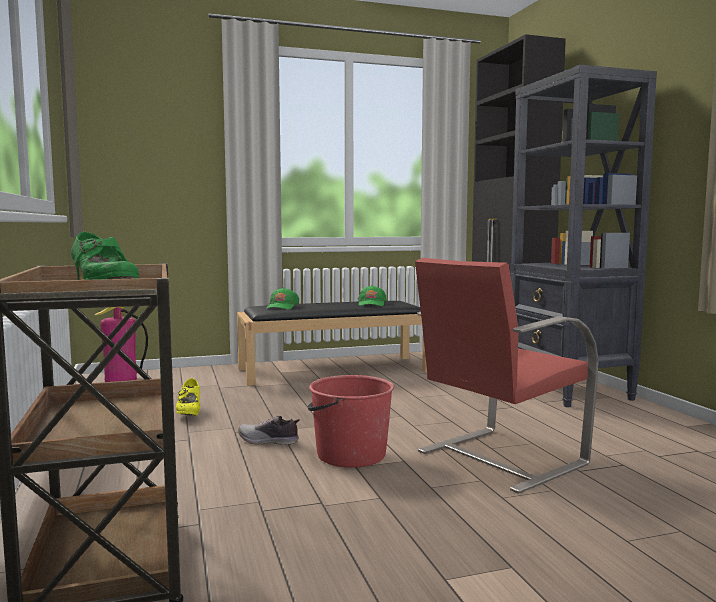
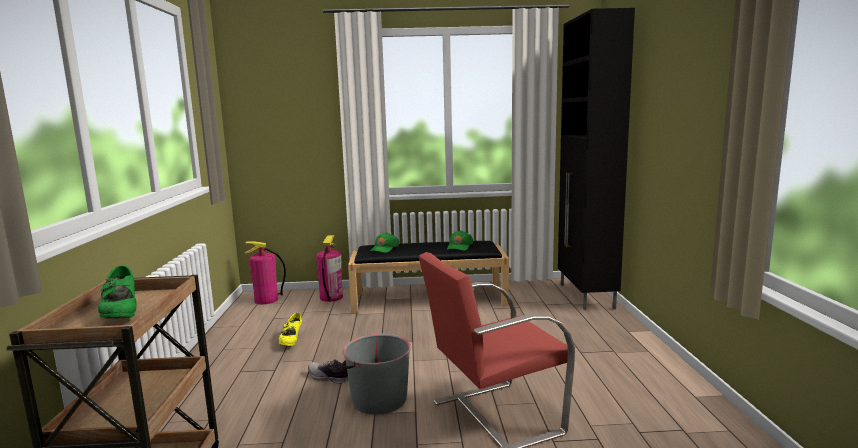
camera: 15 degrees right, 5 degrees up
red bucket [307,375,394,468] -> grey bucket [341,334,411,415]
black bookcase [510,65,657,407] -> none
none -> fire extinguisher [316,235,343,302]

